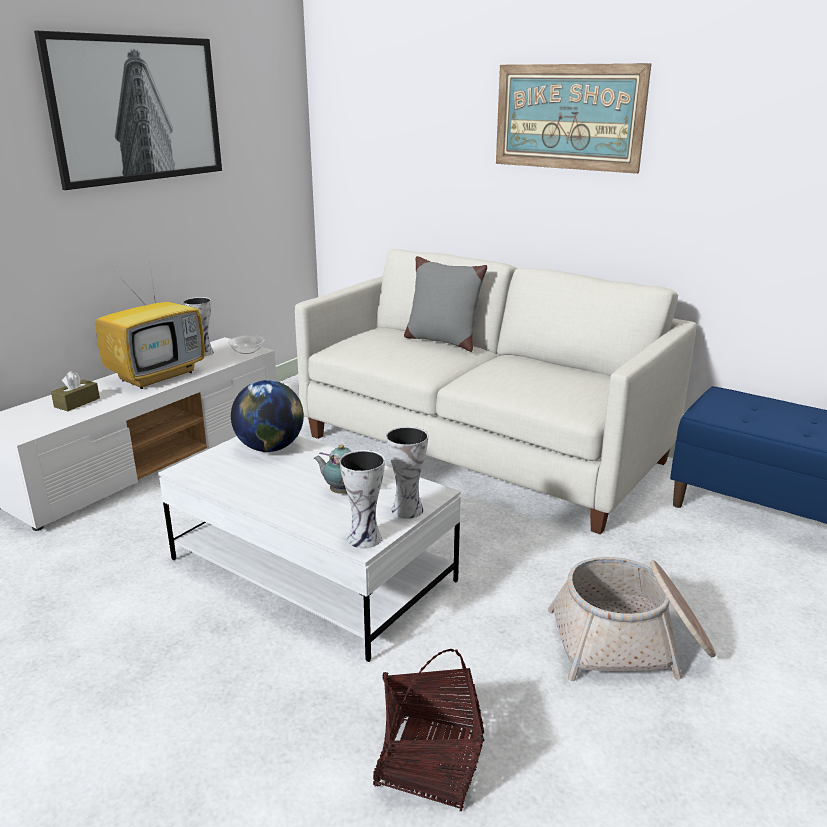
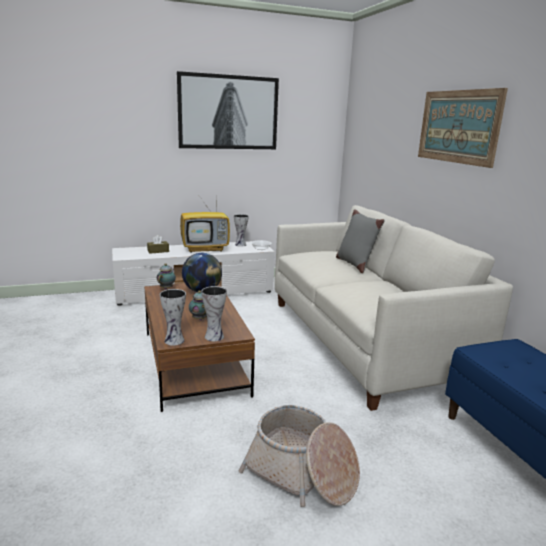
camera: 35 degrees right, 5 degrees down
white coffee table [158,436,461,662] -> brown coffee table [144,283,255,412]
basket [373,649,484,811] -> none
none -> teapot [157,264,176,289]

